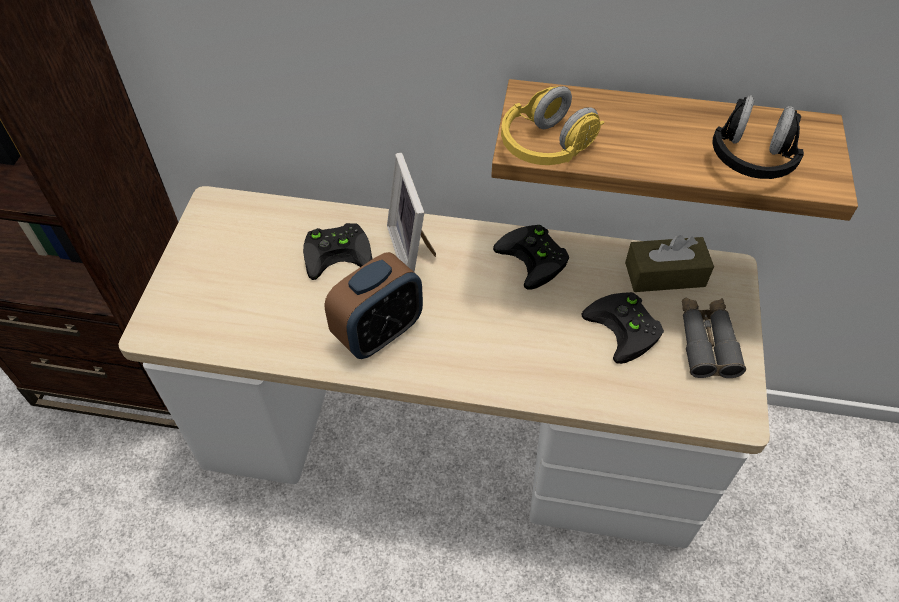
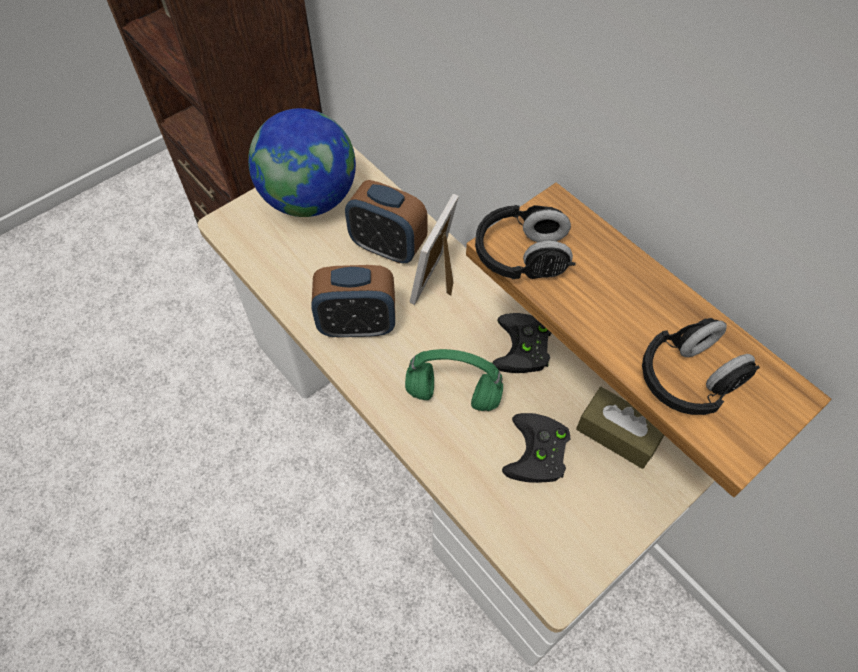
camera: 40 degrees right, 5 degrees up
black game controller [303,223,372,280] -> alarm clock [345,180,427,264]
yellow headphones [501,86,604,165] -> black headphones [475,205,576,279]
grey binoculars [682,298,746,378] -> none
none -> globe [248,108,356,217]
none -> green headphones [405,349,503,411]

